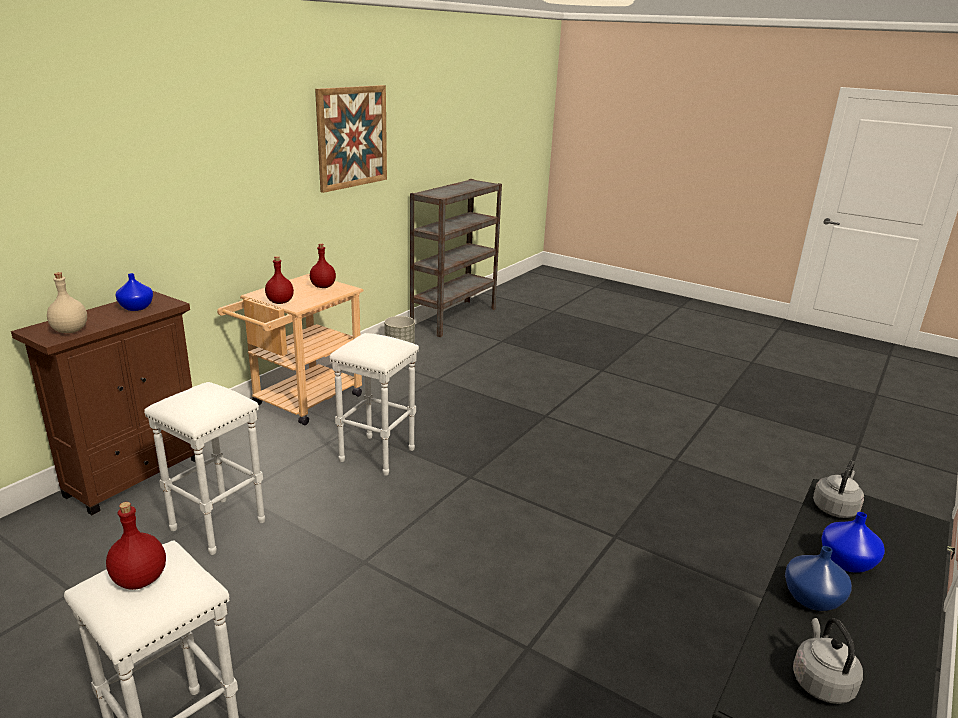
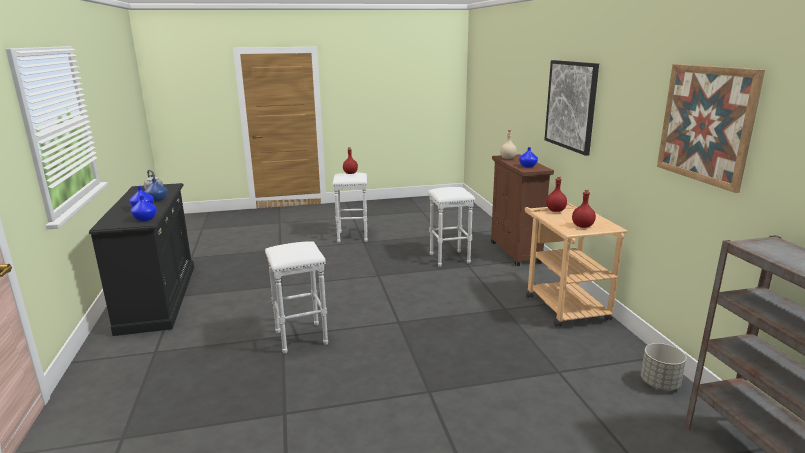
camera: 135 degrees right, 5 degrees down
white stool [329,333,419,476] -> white stool moved to [265,241,328,354]
grey kettle [813,460,864,518] -> blue vase [131,196,157,221]
none -> picture [544,60,599,156]

